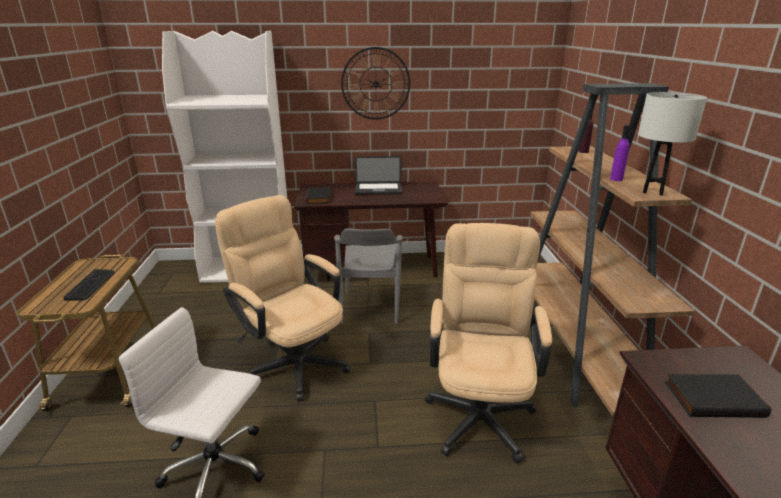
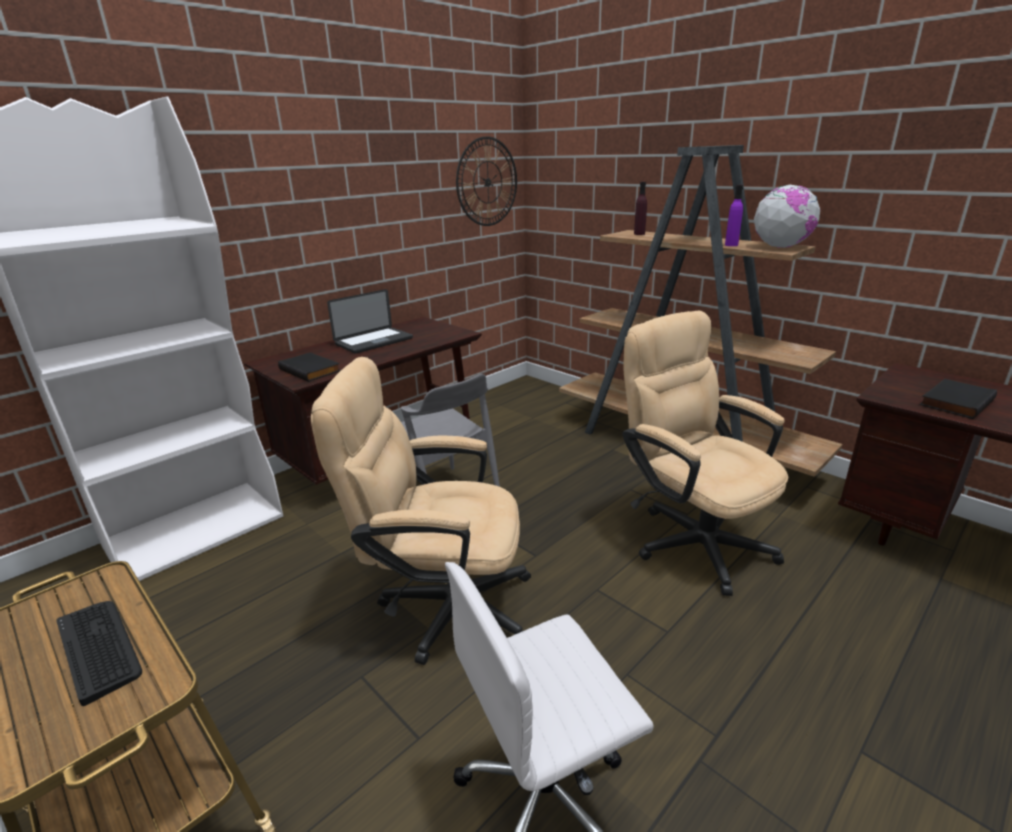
camera: 40 degrees left, 0 degrees up
wall clock [341,47,410,120] -> wall clock moved to [456,136,517,226]
white table lamp [638,92,707,196] -> globe [754,185,820,248]

